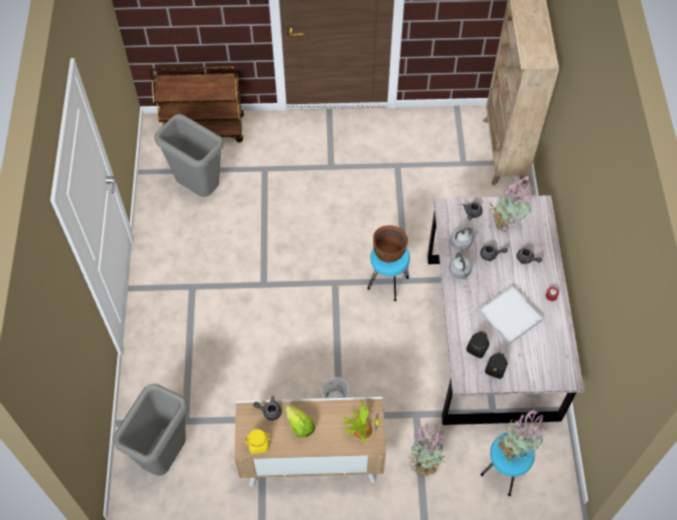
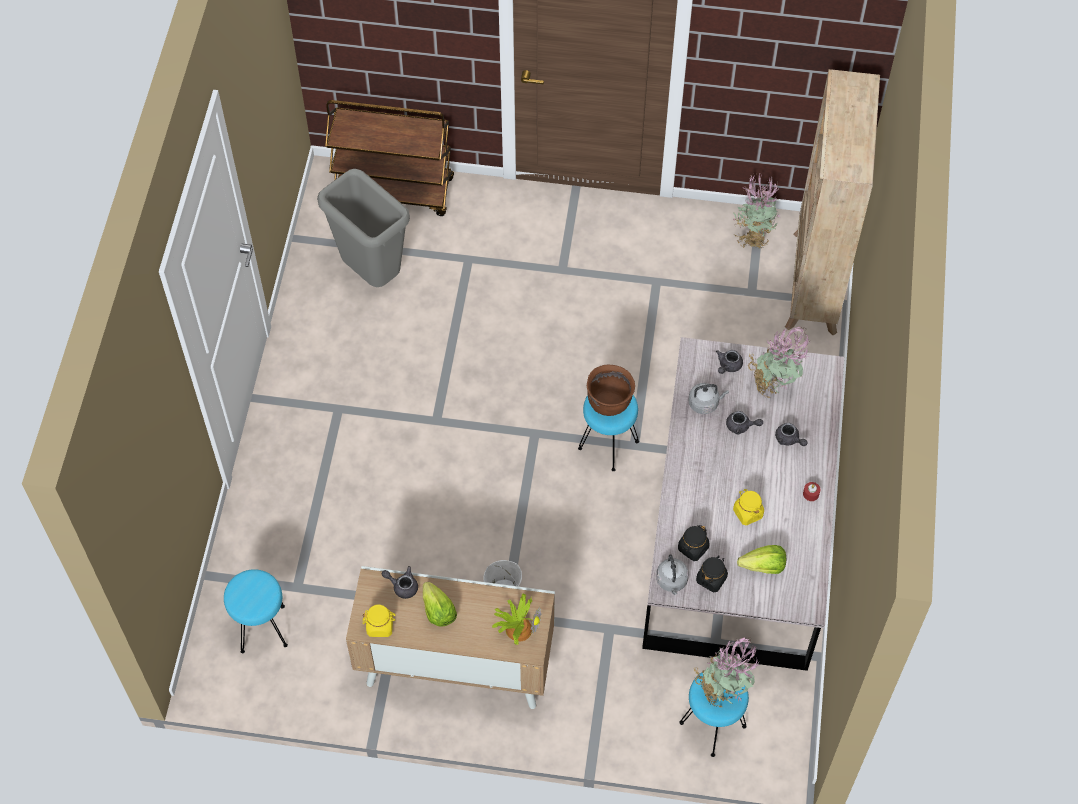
camera: 10 degrees right, 0 degrees up
grey trash can [113,384,188,476] -> turquoise stool [224,569,288,653]
potted plant [407,424,447,476] -> potted plant moved to [733,174,780,249]
grey kettle [449,252,472,280] -> grey kettle moved to [656,554,689,595]
white tray [478,286,544,345] -> yellow jar [733,489,764,525]
none -> lettuce [737,545,786,574]

